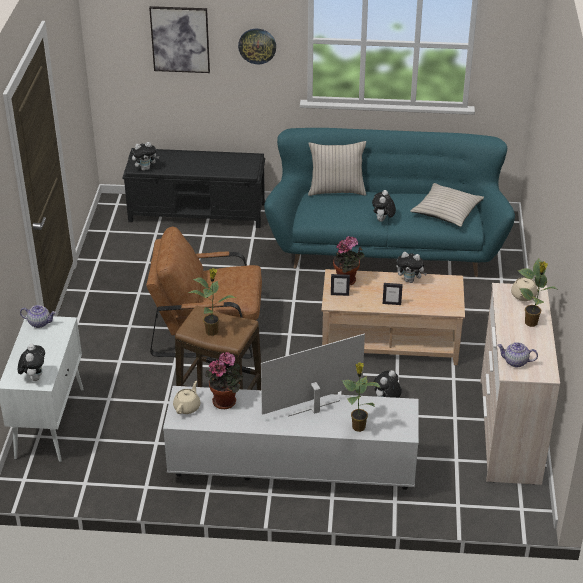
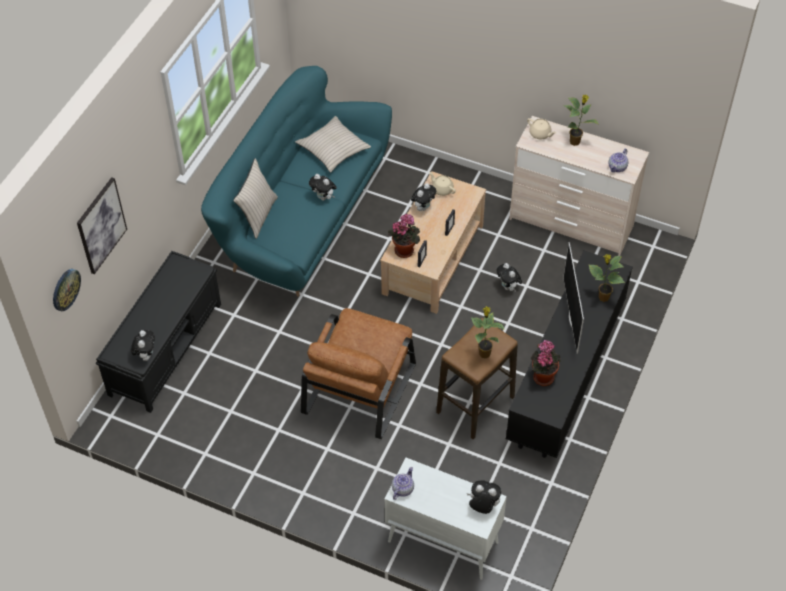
camera: 70 degrees left, 15 degrees up
white tv stand [163,386,419,490] -> black tv stand [506,251,633,458]
beige teapot [173,381,200,414] -> beige teapot moved to [429,172,456,196]
wall clock [238,29,276,64] -> wall clock moved to [53,269,81,311]

